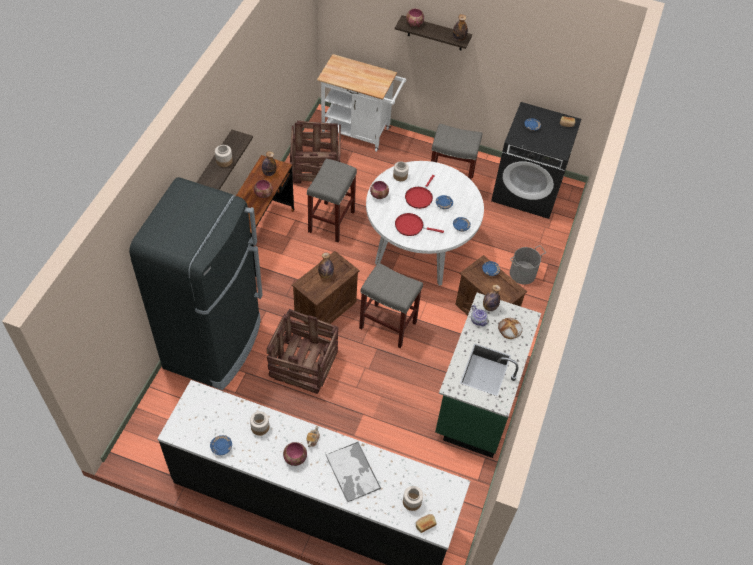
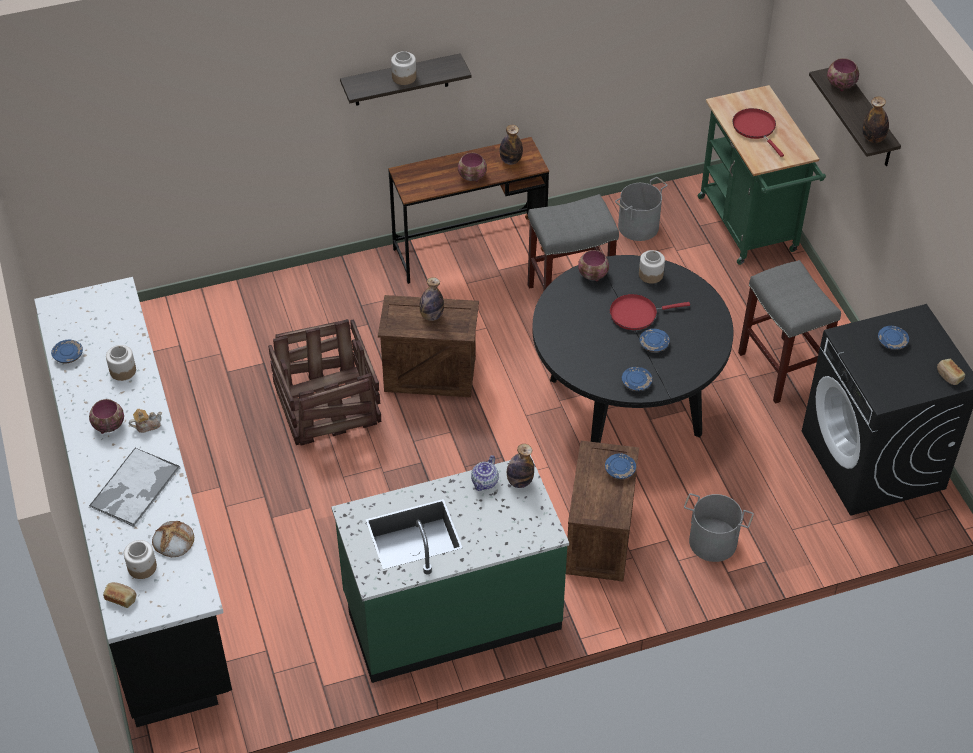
camera: 55 degrees right, 5 degrees down
black fridge [129,177,263,390] -> none
crate [290,121,341,183] -> grey bucket [615,177,668,241]
white cart [317,54,407,152] -> green cart [698,85,826,265]
grey stool [359,263,423,348] -> none
white dining table [366,161,484,286] -> black dining table [532,255,734,443]
red frying pan [395,213,444,236] -> red frying pan moved to [732,108,784,157]
bread [498,318,523,339] -> bread moved to [152,521,194,557]

